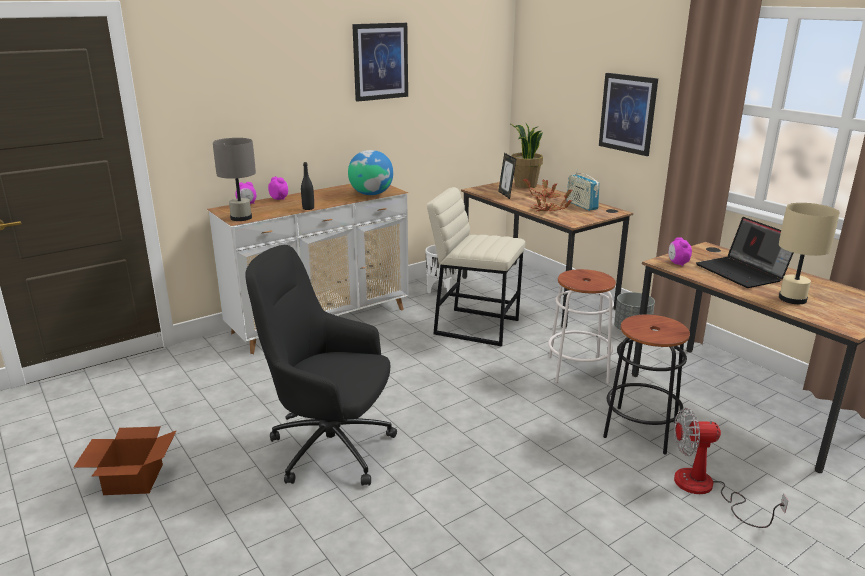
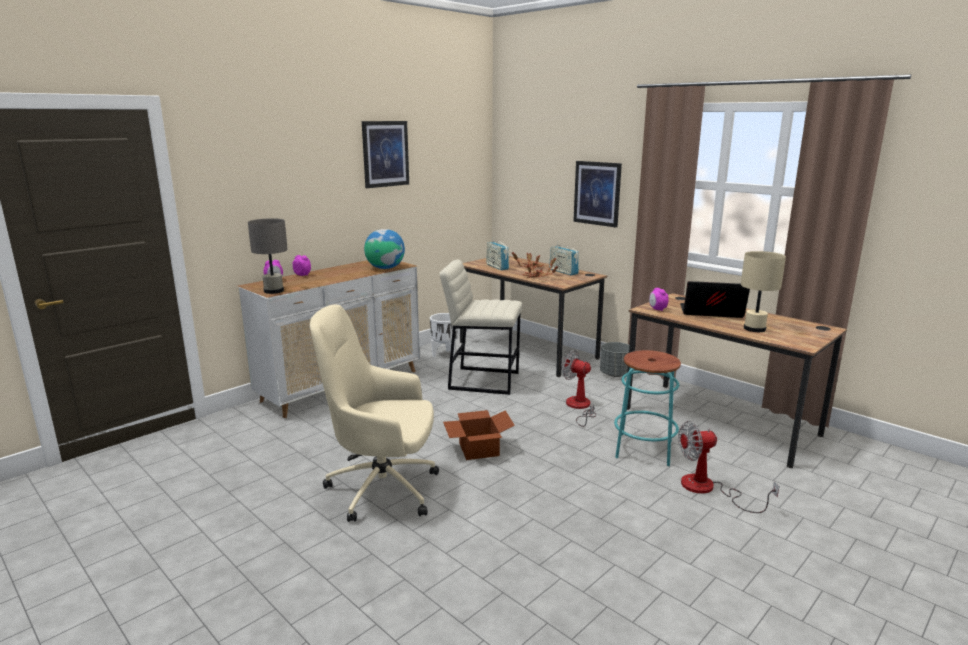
camera: 10 degrees left, 5 degrees down
cardboard box [74,426,177,495] -> cardboard box moved to [443,410,515,460]
black office chair [245,245,397,486] -> beige office chair [310,305,439,522]
black bottle [301,162,314,210] -> none
picture frame [498,153,516,199] -> radio [486,237,509,270]
potted plant [509,122,543,189] -> none
white stool [548,269,616,384] -> fan [562,350,596,427]
black stool [603,315,690,454] -> turquoise stool [614,350,681,466]
laptop [696,217,793,288] -> laptop turned 135 degrees clockwise [680,281,750,318]

